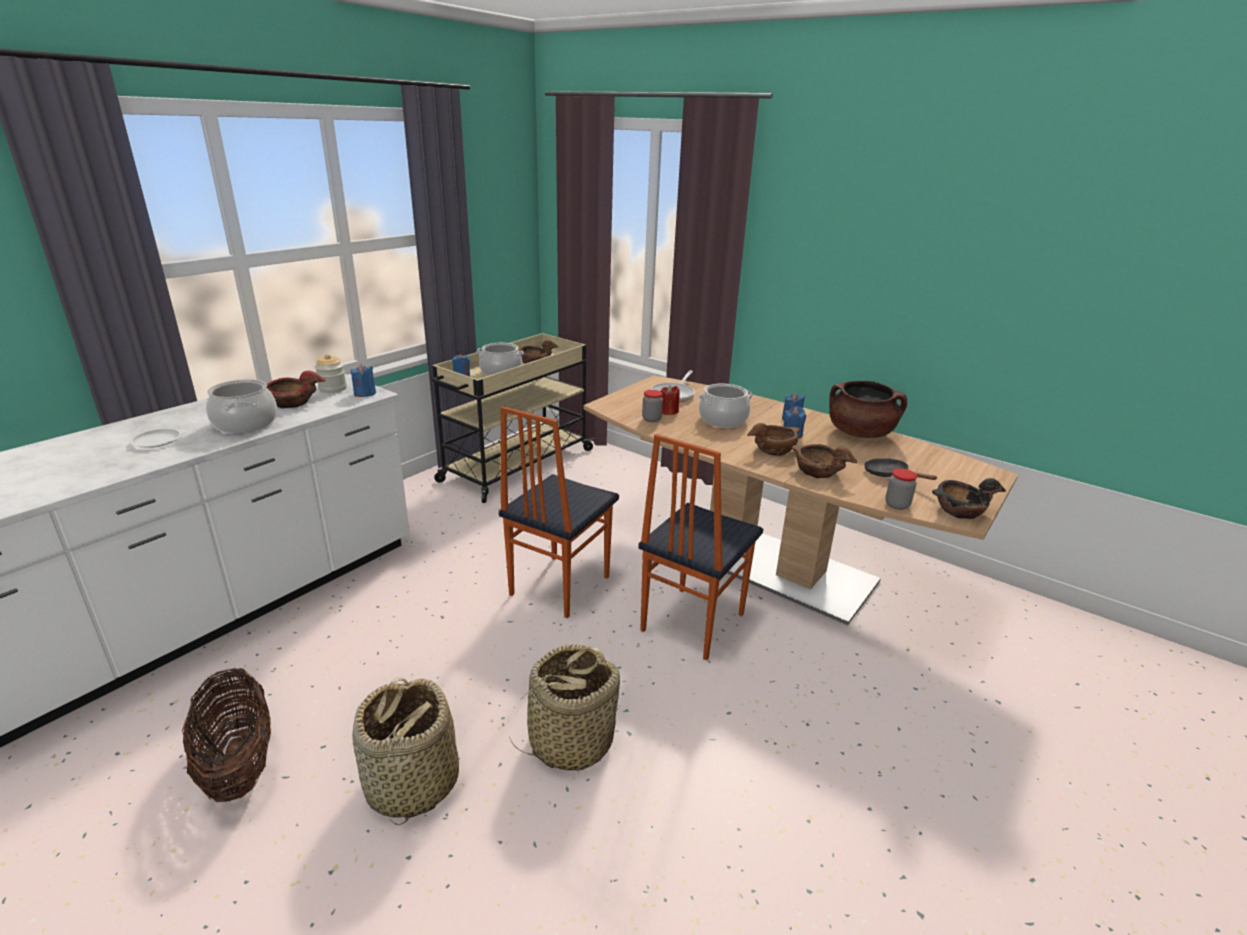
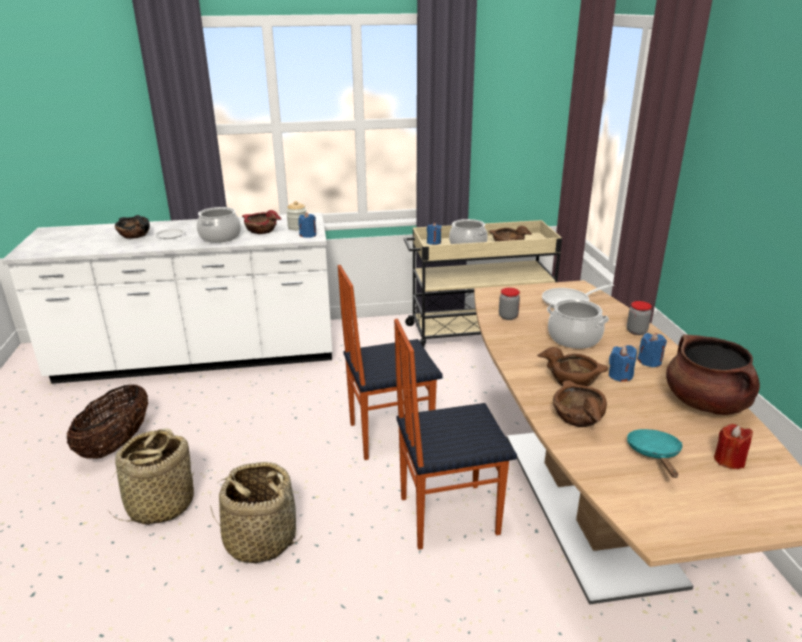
camera: 45 degrees right, 0 degrees up
red candle [661,385,680,415] -> red candle moved to [714,424,753,469]
black frying pan [864,458,938,480] -> turquoise frying pan [627,429,683,478]
jar [885,469,917,510] -> jar moved to [627,301,652,335]
black bowl [932,478,1006,519] -> black bowl moved to [115,215,150,239]

